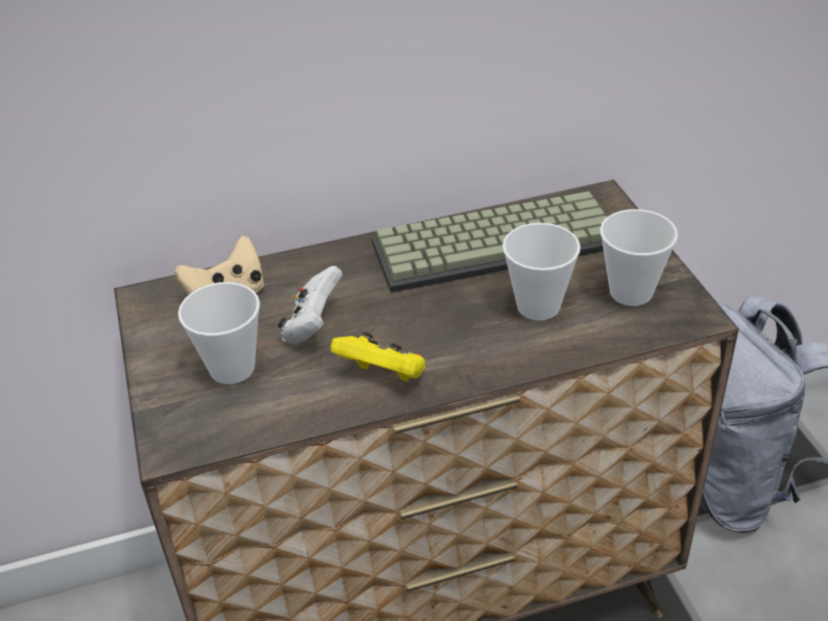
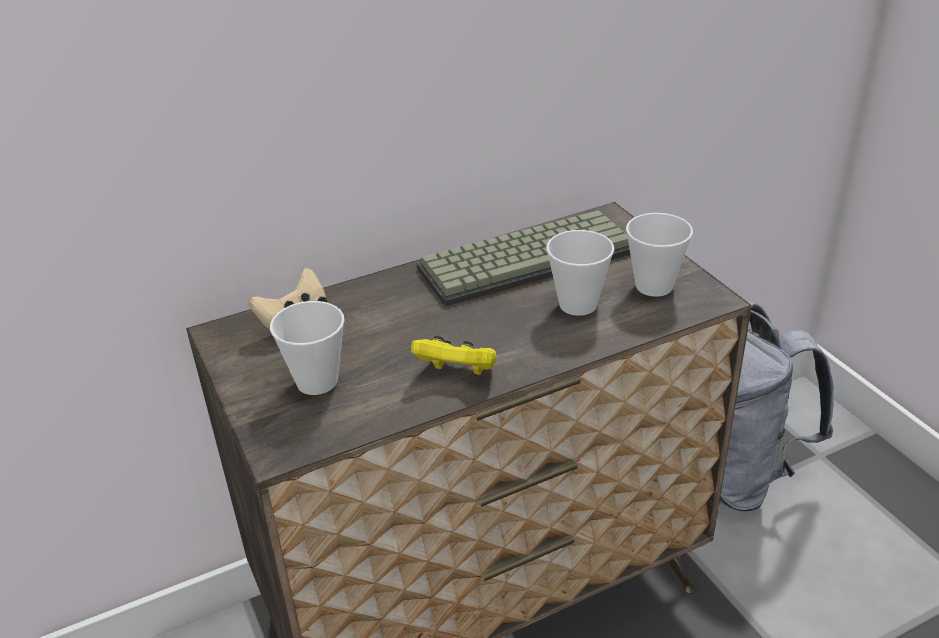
camera: 10 degrees left, 5 degrees down
white game controller [278,266,343,344] -> none

